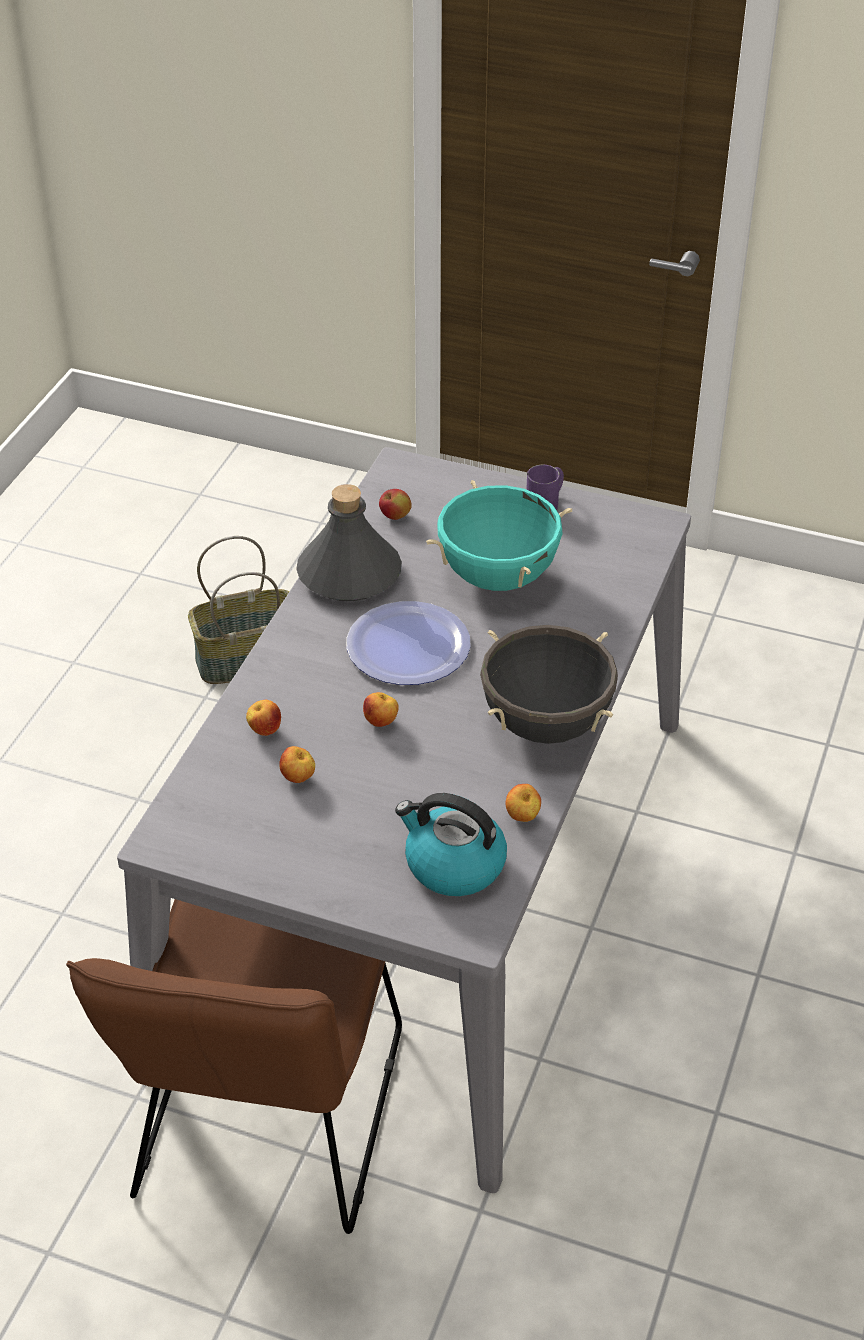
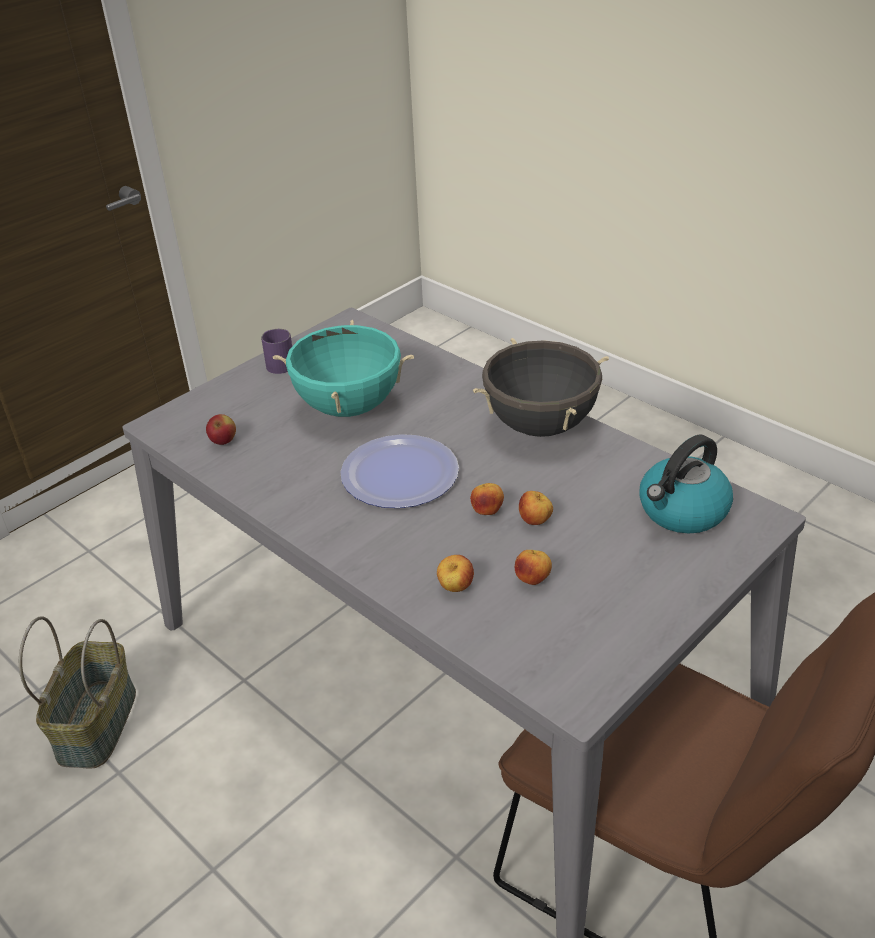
camera: 65 degrees left, 5 degrees down
grey bottle [296,484,402,601] -> none
apple [506,784,541,822] -> apple moved to [519,491,553,525]

